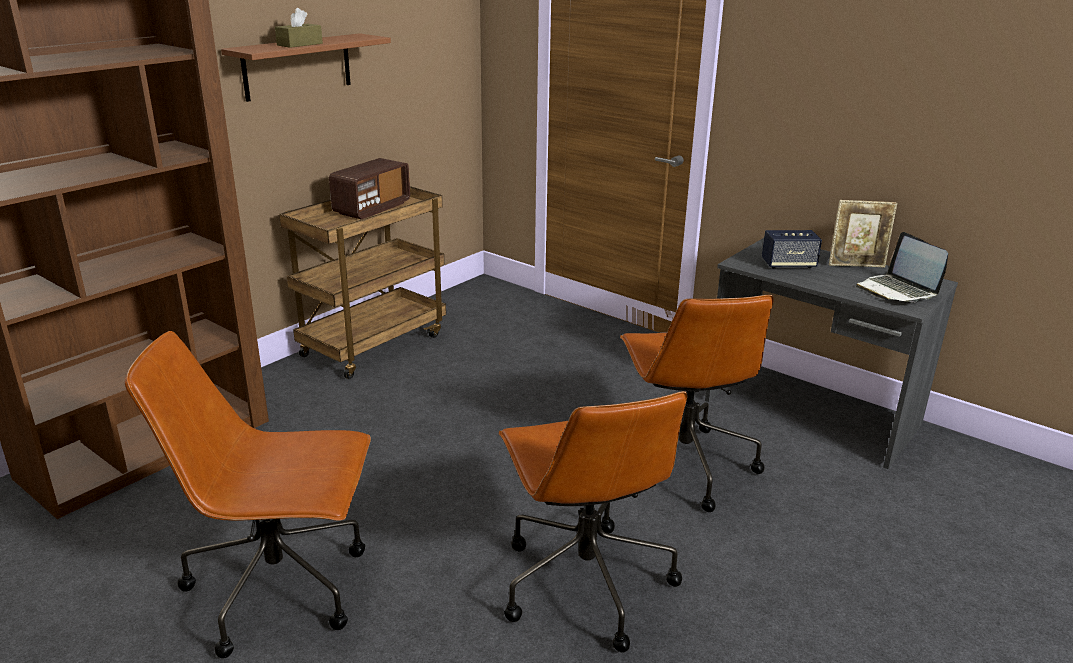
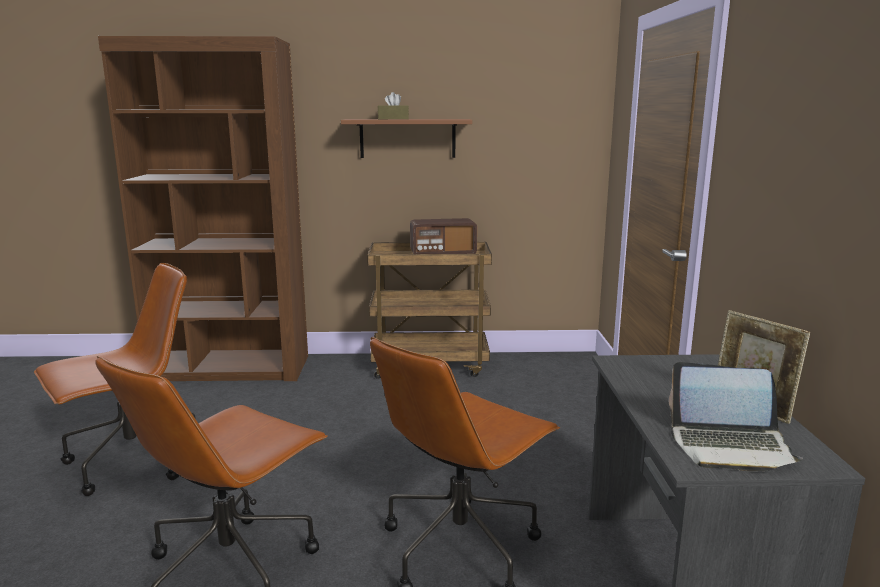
camera: 50 degrees right, 10 degrees down
brown office chair [125,331,371,658] -> brown office chair turned 90 degrees clockwise [34,263,196,496]
speaker [762,230,822,269] -> none
laptop [856,232,948,303] -> laptop turned 105 degrees counterclockwise [669,362,803,471]

